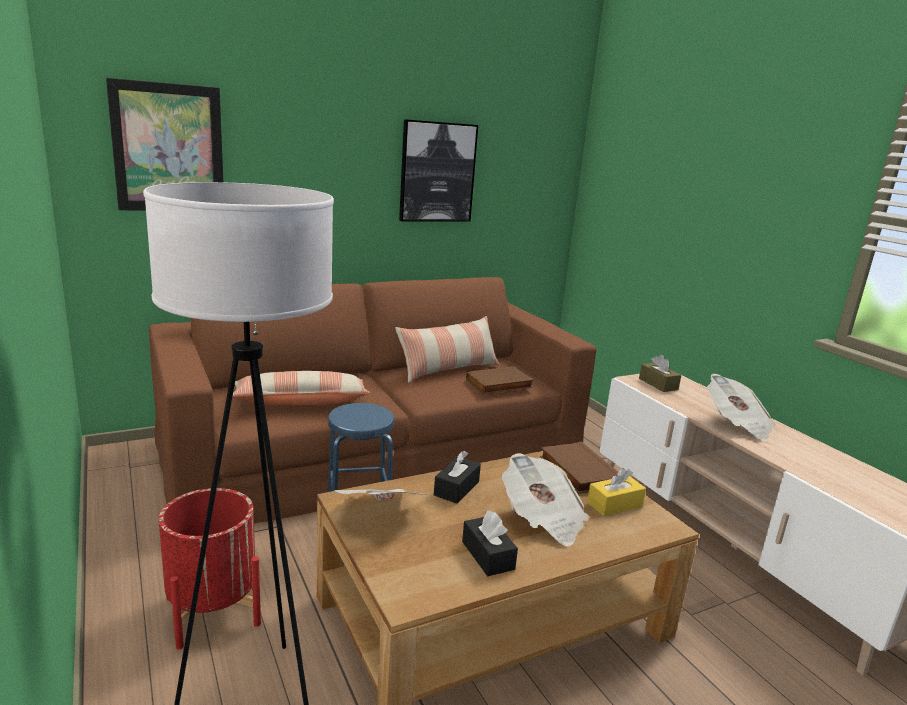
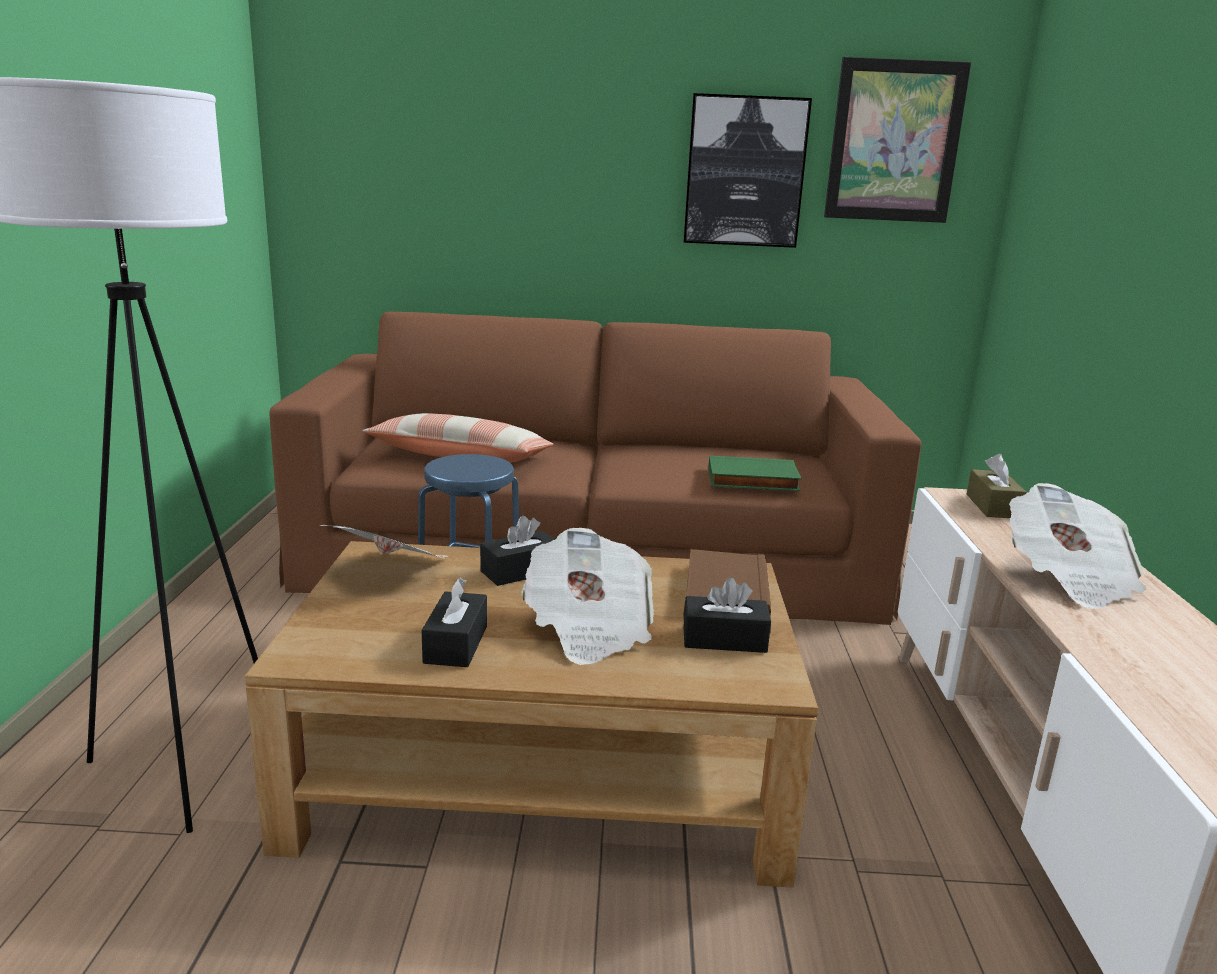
camera: 30 degrees right, 0 degrees up
picture [106,78,224,211] -> picture moved to [824,57,971,223]
red planter [158,488,261,649] -> none
pillow [395,316,499,383] -> none
brown book [466,366,534,394] -> green book [708,456,802,491]
yellow tissue box [587,468,646,516] -> black tissue box [683,577,771,653]

